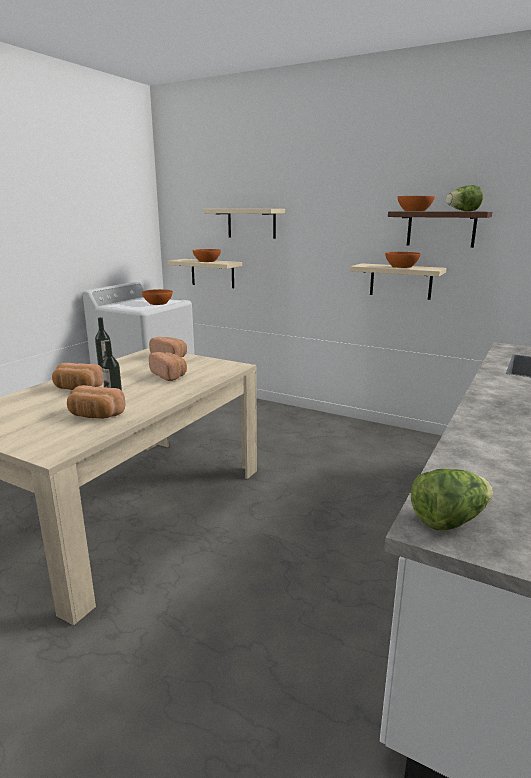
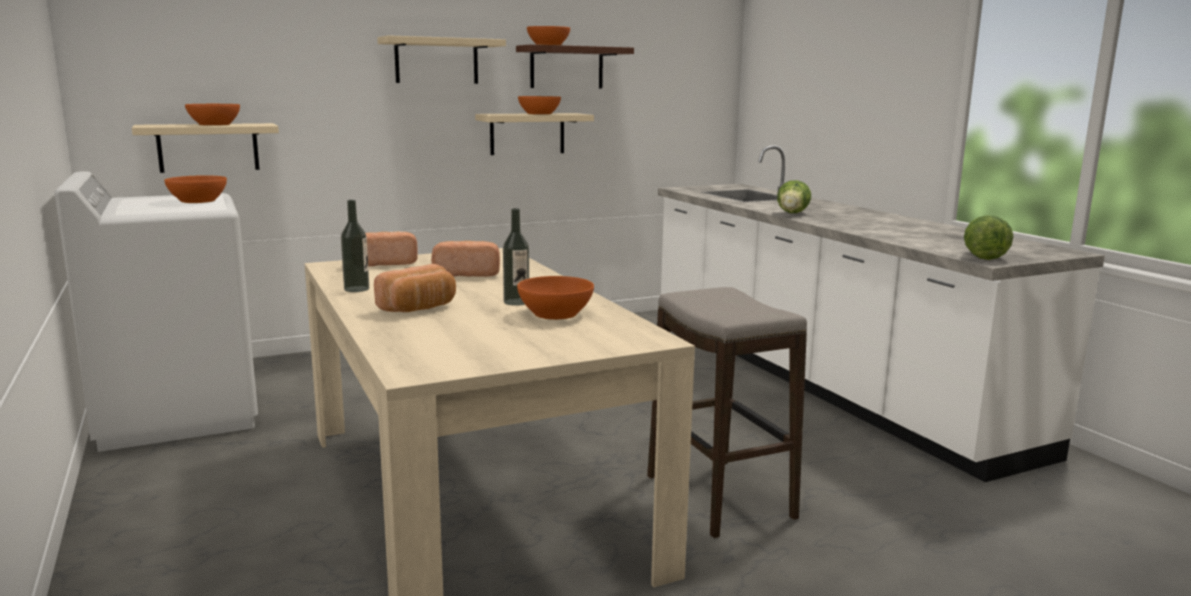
camera: 55 degrees left, 5 degrees down
bread [67,385,126,419] -> orange bowl [517,276,594,320]
beige shelf [204,209,285,239] -> beige shelf moved to [377,35,506,84]
lettuce [446,185,483,211] -> lettuce moved to [777,180,811,213]
none -> stool [647,287,807,538]

